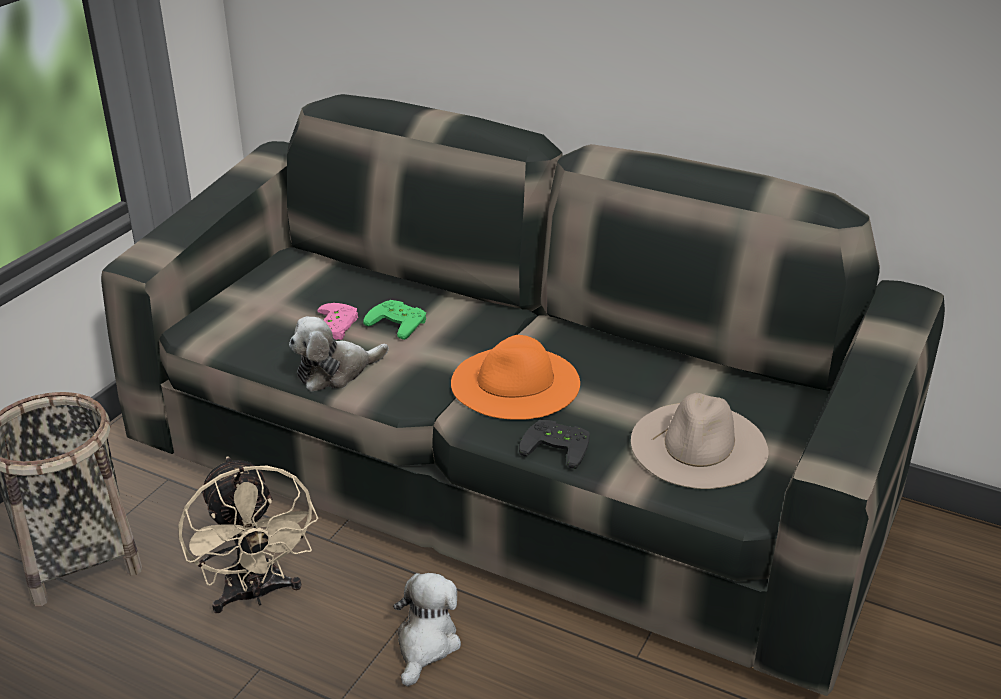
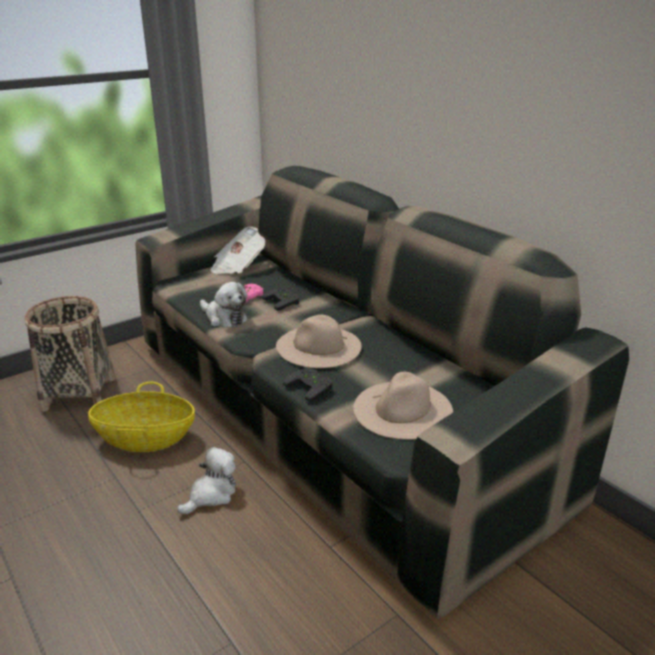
camera: 25 degrees right, 5 degrees down
beige fan [178,457,318,613] -> basket [88,382,195,452]
plush toy [289,316,389,391] -> plush toy turned 135 degrees counterclockwise [200,282,248,327]
green game controller [363,300,426,340] -> black game controller [262,288,299,311]
orange hat [451,335,580,420] -> beige hat [276,315,362,368]
none -> newspaper [210,227,265,274]

